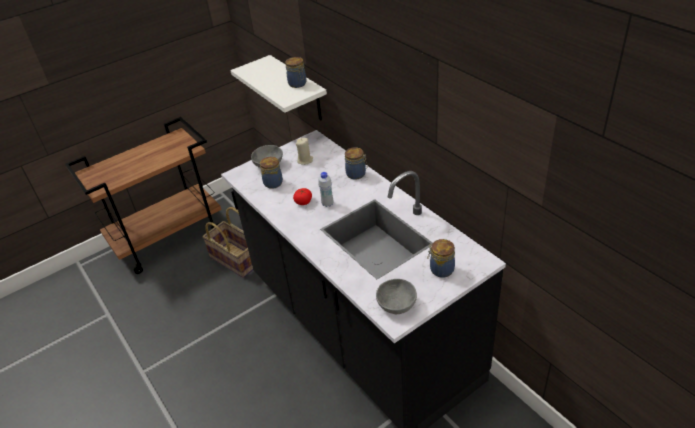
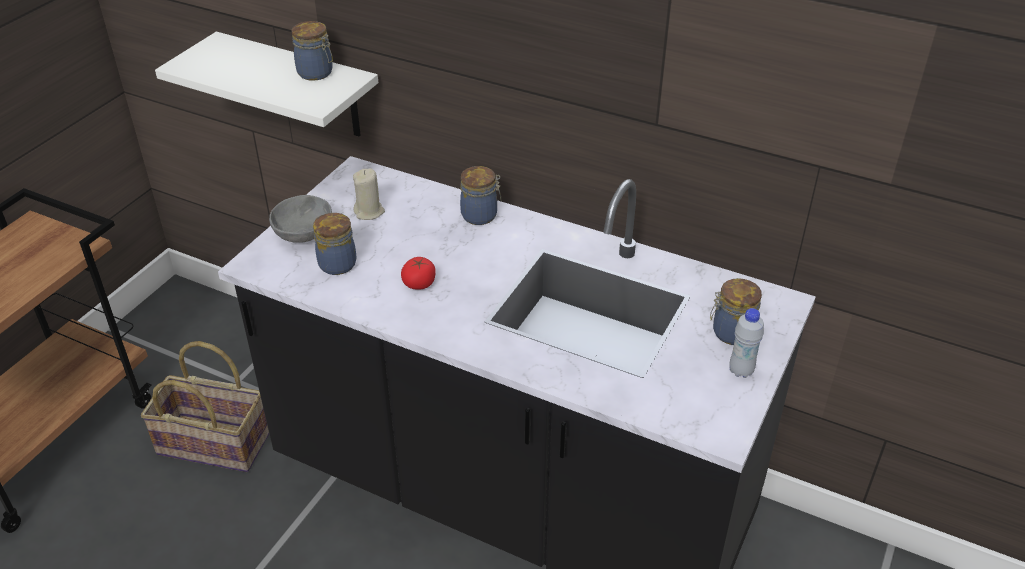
camera: 30 degrees left, 0 degrees up
white bottle [318,172,333,207] -> white bottle moved to [729,308,764,378]
grey bowl [376,279,417,314] -> none

